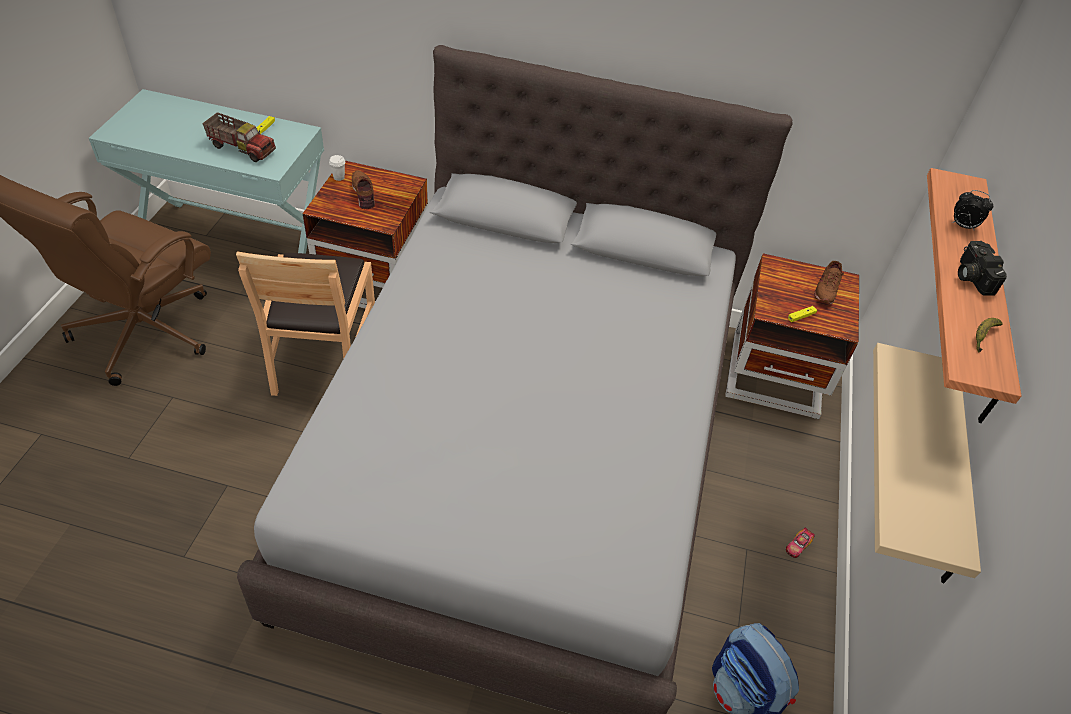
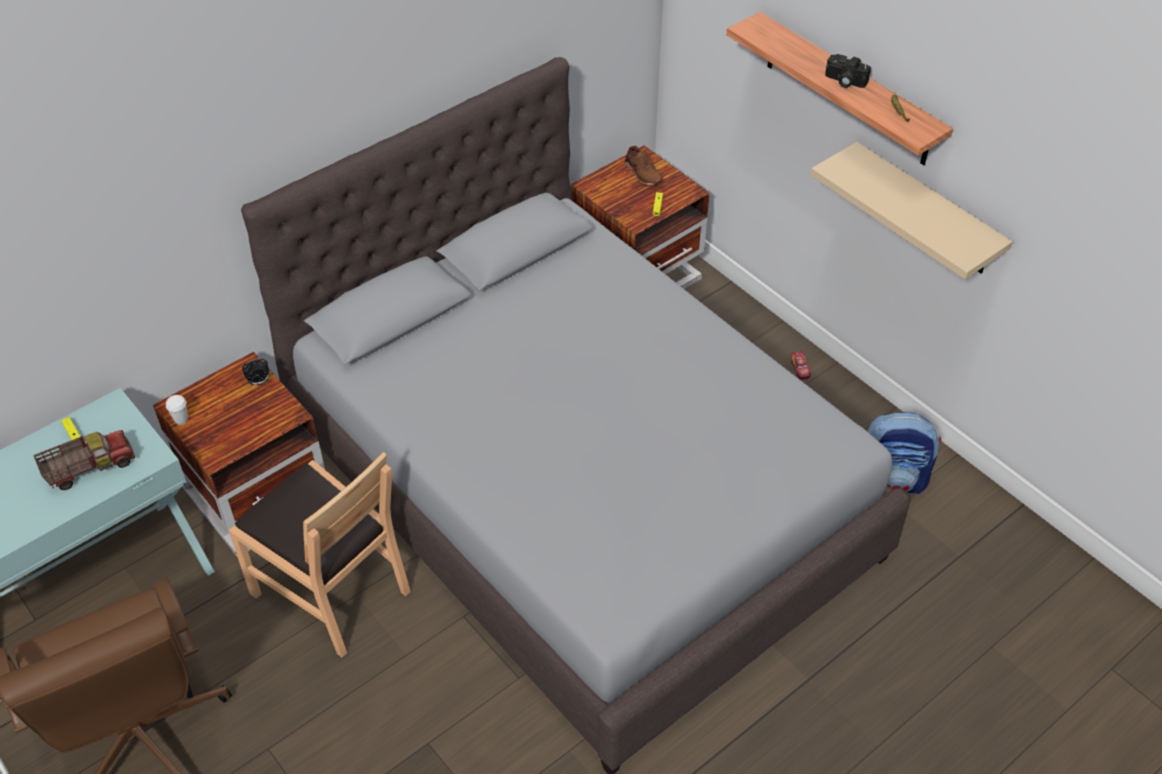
camera: 50 degrees left, 0 degrees up
brown shoe [352,170,375,209] -> none
alarm clock [952,190,993,230] -> alarm clock moved to [242,358,269,386]

